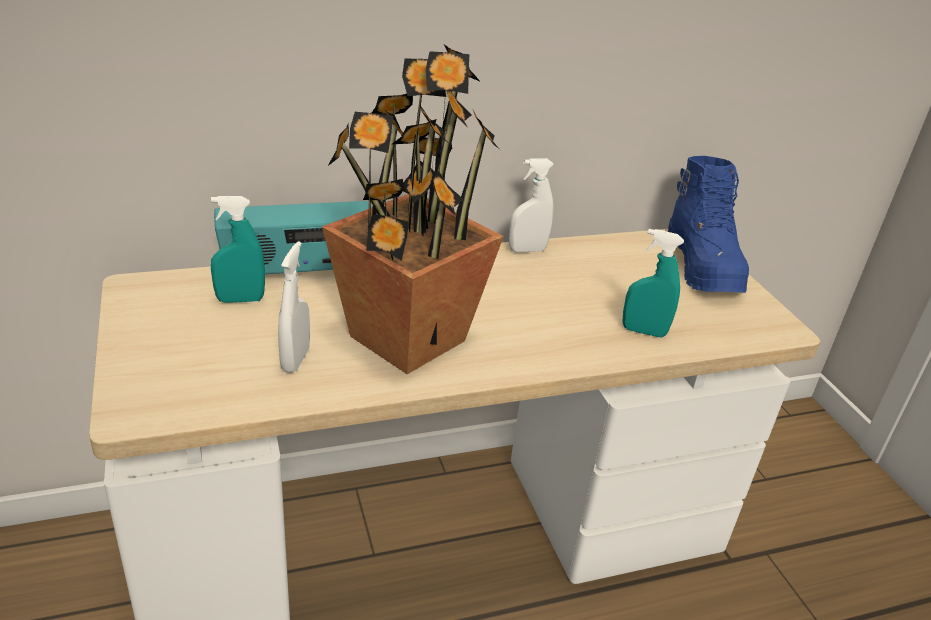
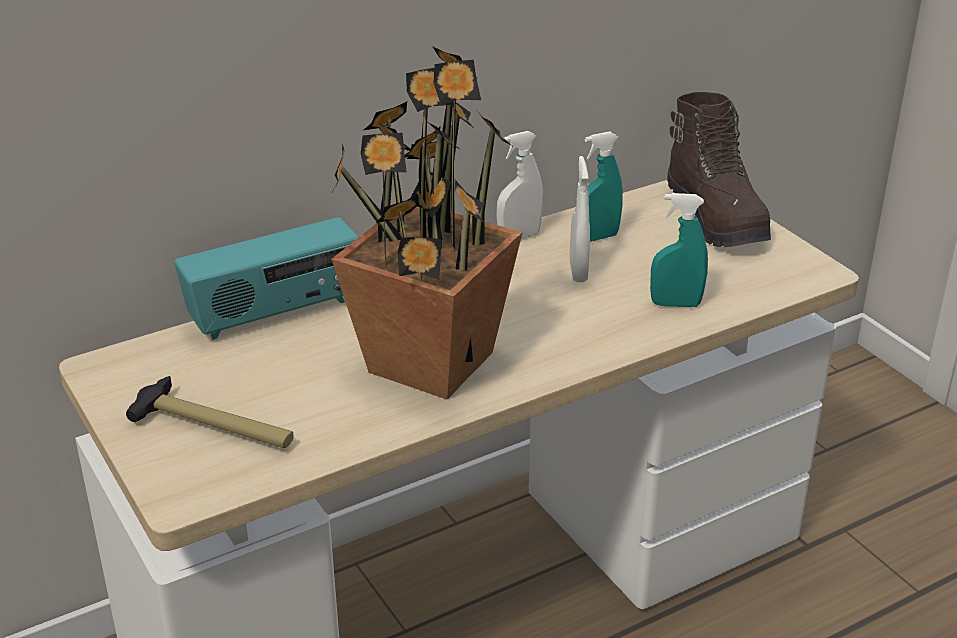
camera: 10 degrees left, 0 degrees up
turquoise spray bottle [211,196,265,303] -> turquoise spray bottle moved to [585,131,623,242]
white spray bottle [278,241,310,373] -> white spray bottle moved to [570,156,590,282]
blue boot [668,156,749,293] -> brown boot [667,92,771,247]
none -> hammer [126,376,294,448]

